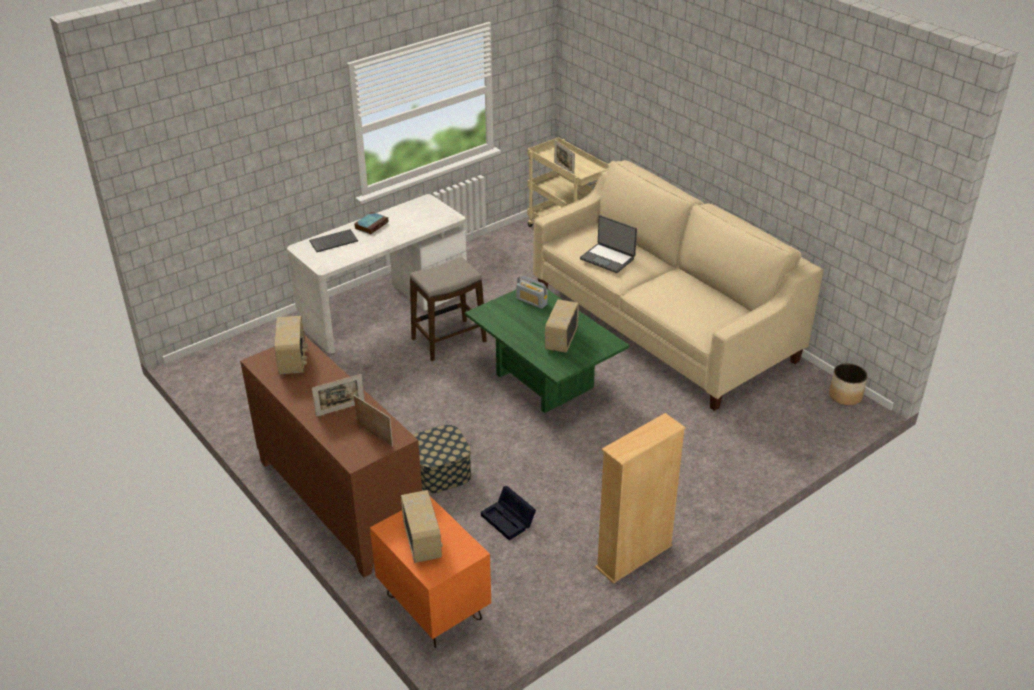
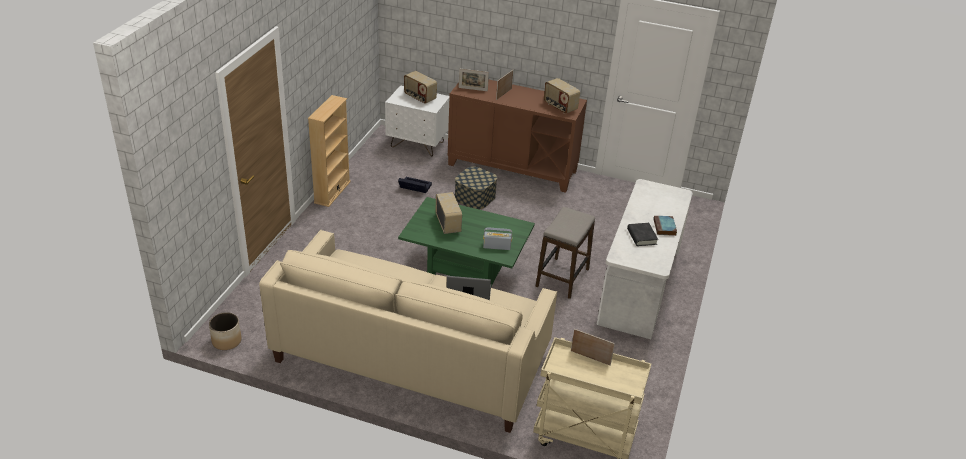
camera: 145 degrees right, 0 degrees up
keyboard [309,229,358,252] -> none
orange nightstand [370,496,491,648] -> white nightstand [385,85,450,156]
none -> black book [627,223,658,246]

